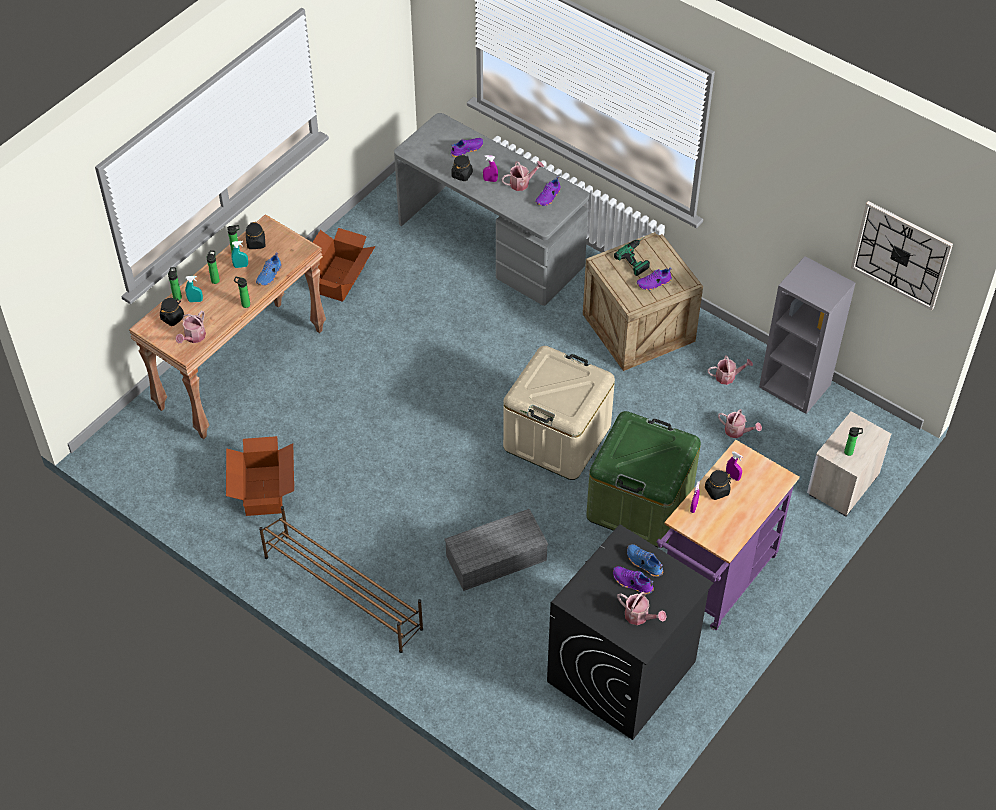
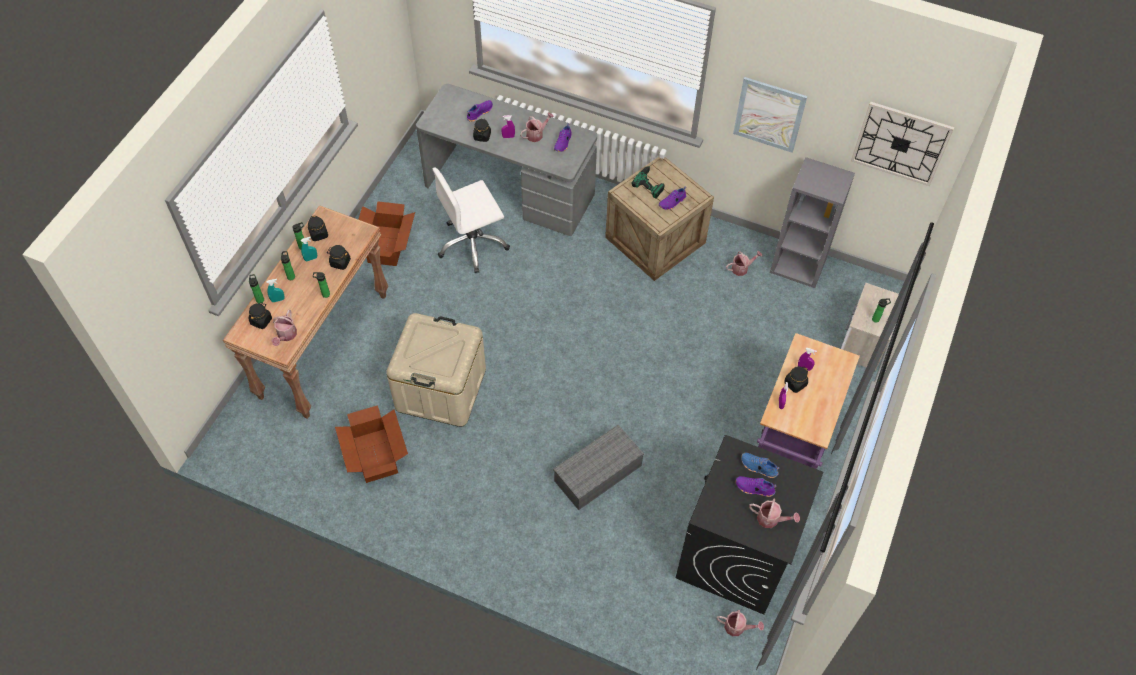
camera: 15 degrees left, 5 degrees up
blue shoe [256,253,282,286] -> black jar [327,245,351,270]
brown shoe rack [259,506,423,653] -> none
beige storage box [503,346,615,480] -> beige storage box moved to [386,313,486,427]
green storage box [586,411,701,548] -> none
watering can [718,409,762,438] -> watering can moved to [717,610,764,636]
none -> white office chair [433,167,510,273]
none -> picture [733,77,807,153]

